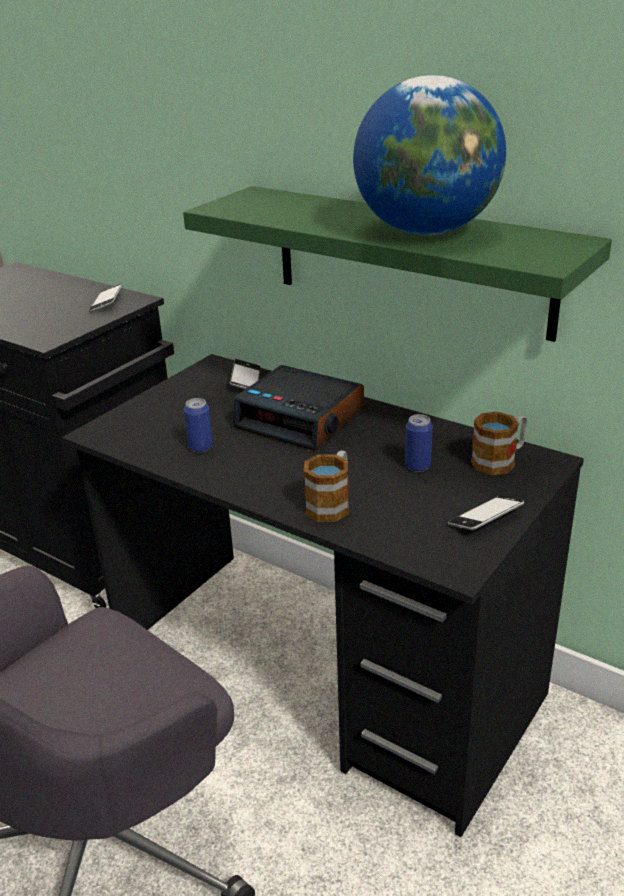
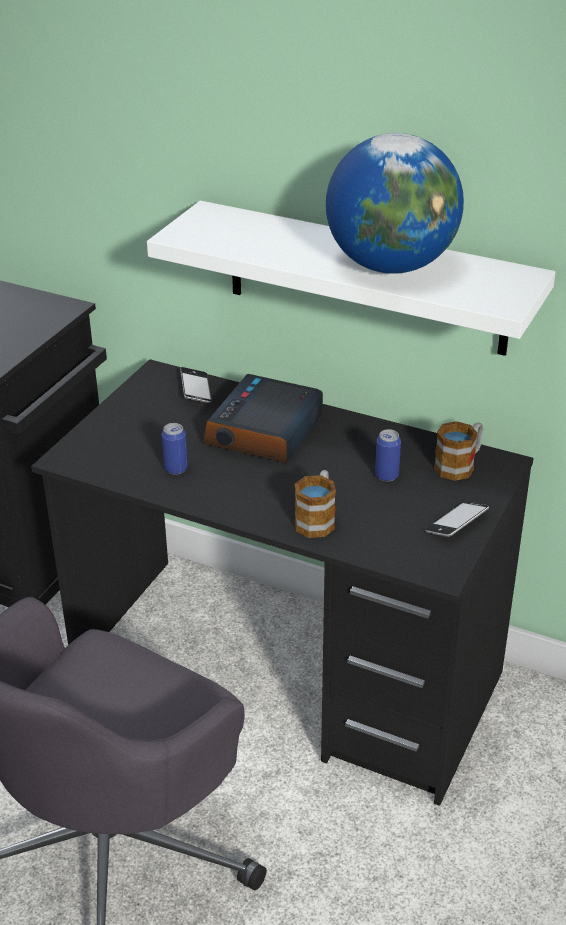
camera: 10 degrees left, 5 degrees up
phone [89,284,123,312] -> none
green shelf [183,186,612,342] -> white shelf [147,201,556,356]
alarm clock [233,365,364,451] -> alarm clock turned 90 degrees clockwise [203,374,323,463]

